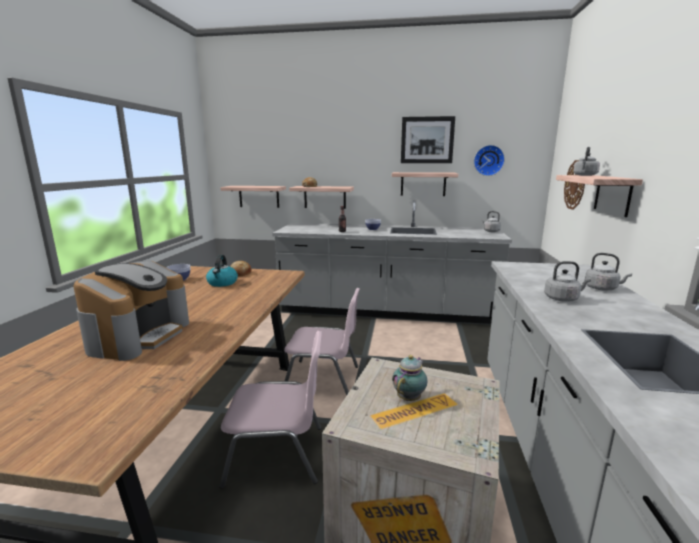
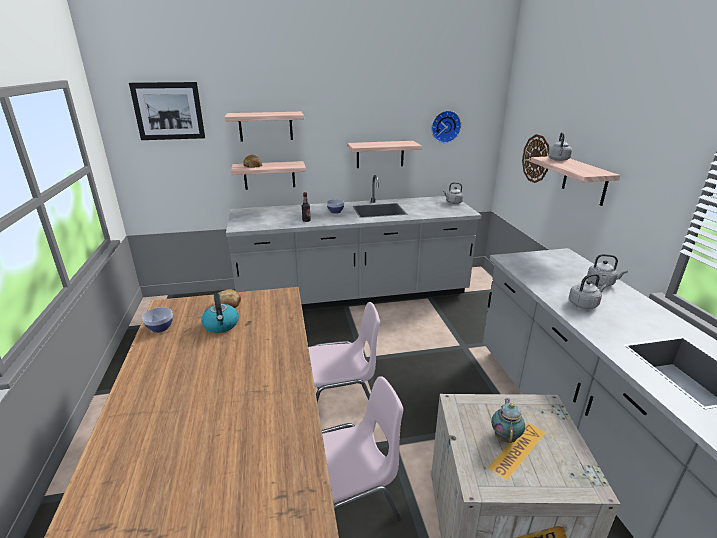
camera: 20 degrees left, 10 degrees up
coffee machine [73,261,189,361] -> none
shelf [220,186,286,208] -> shelf moved to [224,112,304,142]
picture [401,116,455,163] -> picture moved to [129,82,205,140]

